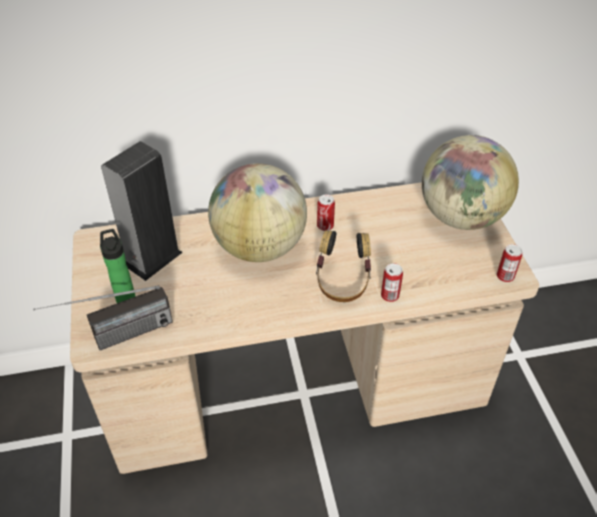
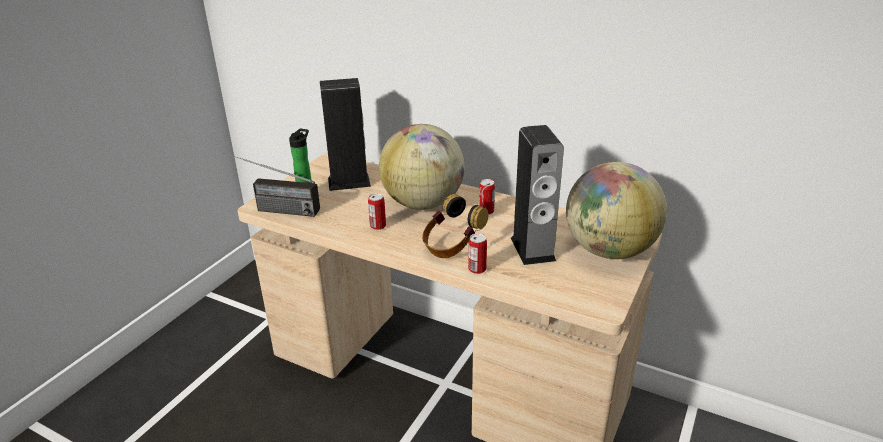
camera: 40 degrees right, 15 degrees down
can [497,244,522,282] -> can moved to [368,193,386,230]
none -> speaker [511,125,564,265]

